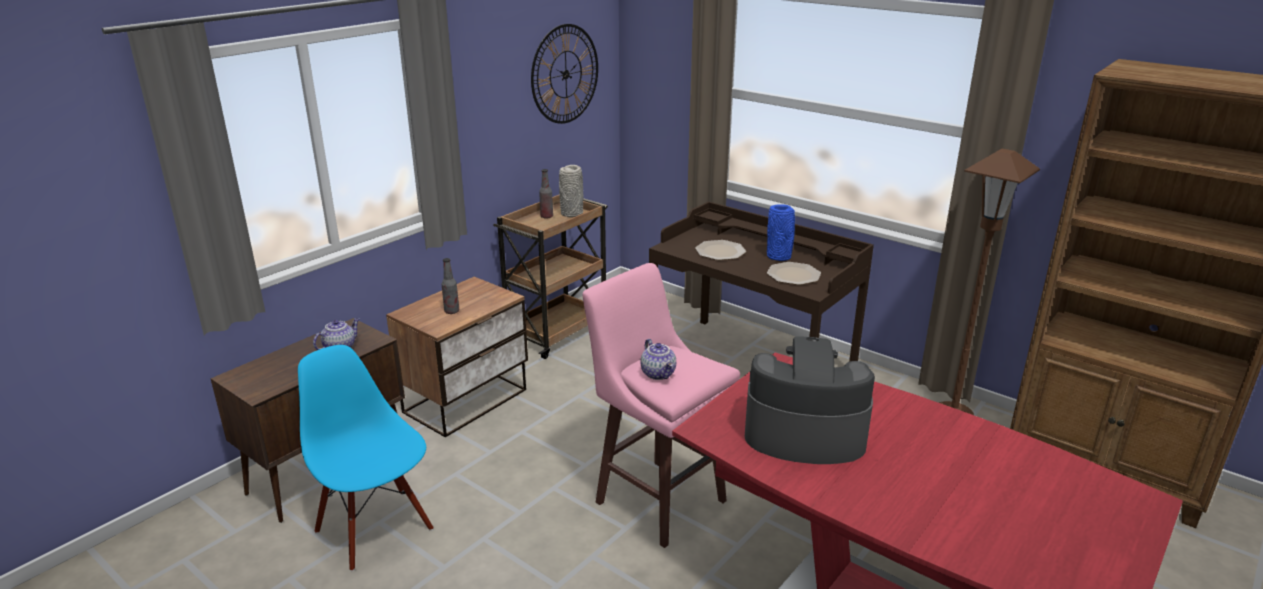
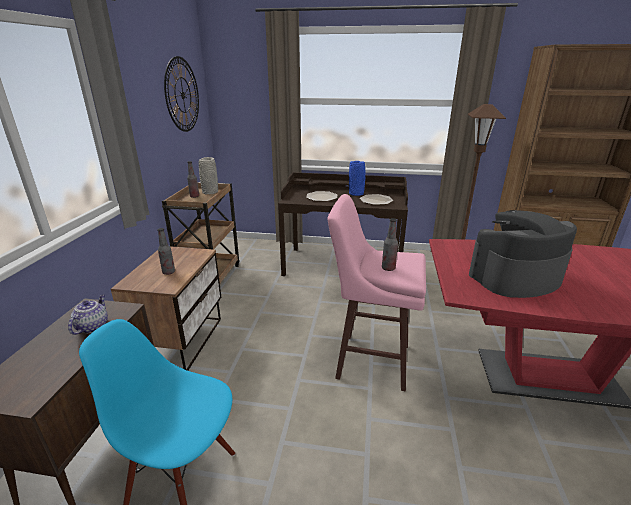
camera: 30 degrees left, 0 degrees up
teapot [641,339,676,380] -> bottle [382,218,398,271]

